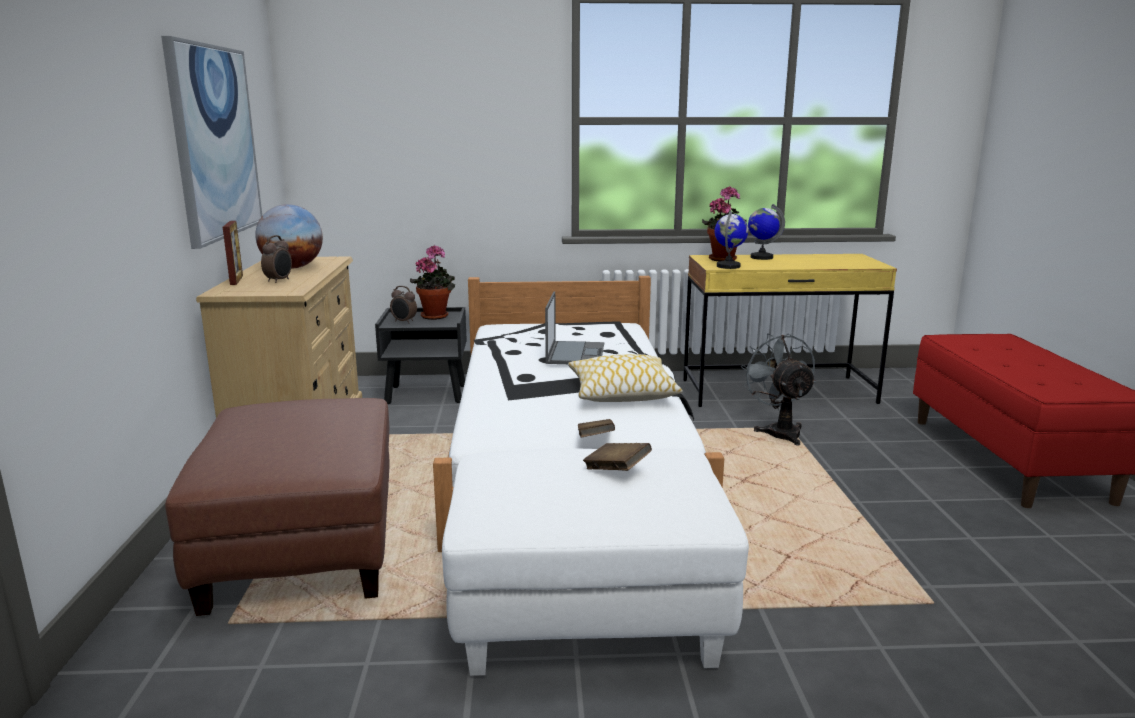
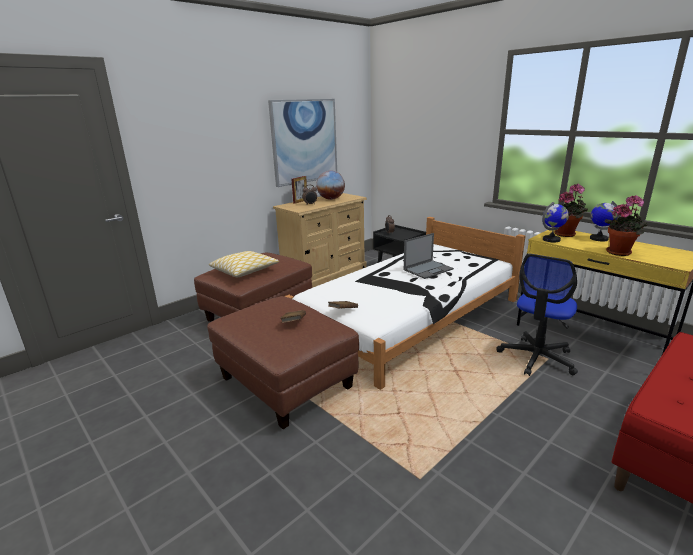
camera: 50 degrees right, 5 degrees up
potted plant [410,245,455,320] -> potted plant moved to [604,195,647,256]
white ottoman [442,448,749,676] -> brown ottoman [207,296,359,429]
pillow [568,354,683,402] -> pillow moved to [209,251,279,277]
grey fan [740,333,816,446] -> office chair [497,254,578,376]

